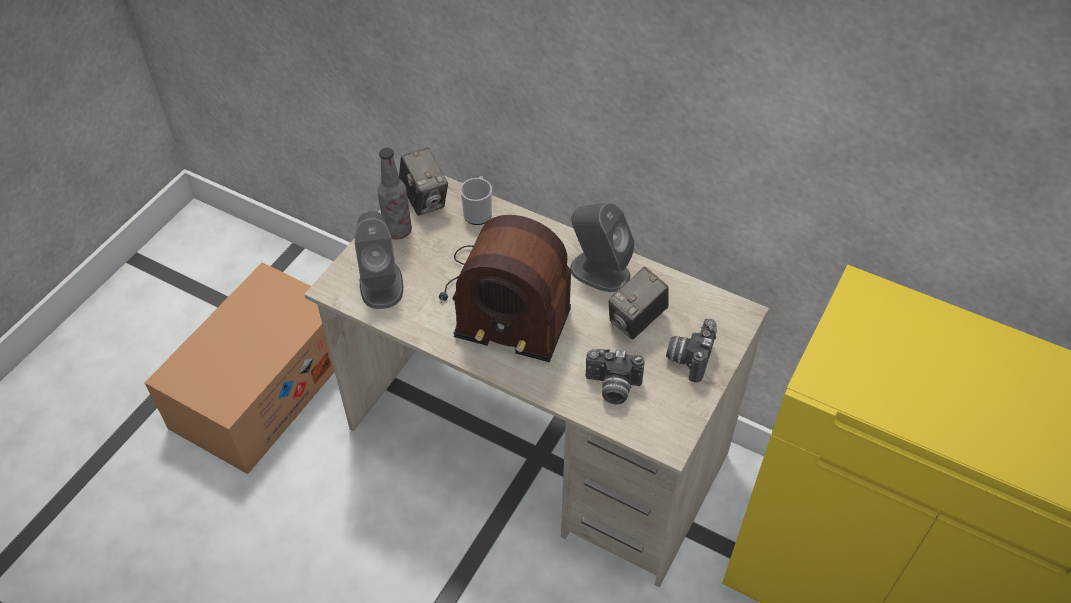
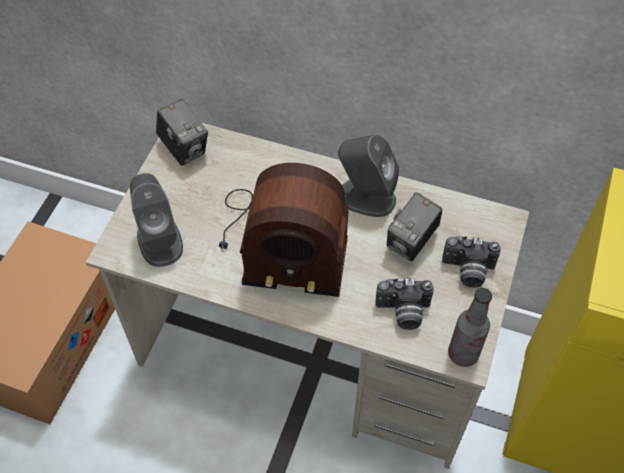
camera: 10 degrees left, 5 degrees up
bottle [377,148,412,240] -> bottle moved to [448,288,492,367]
mug [460,176,492,225] -> none
camera [666,319,717,383] -> camera turned 90 degrees counterclockwise [442,236,501,288]

